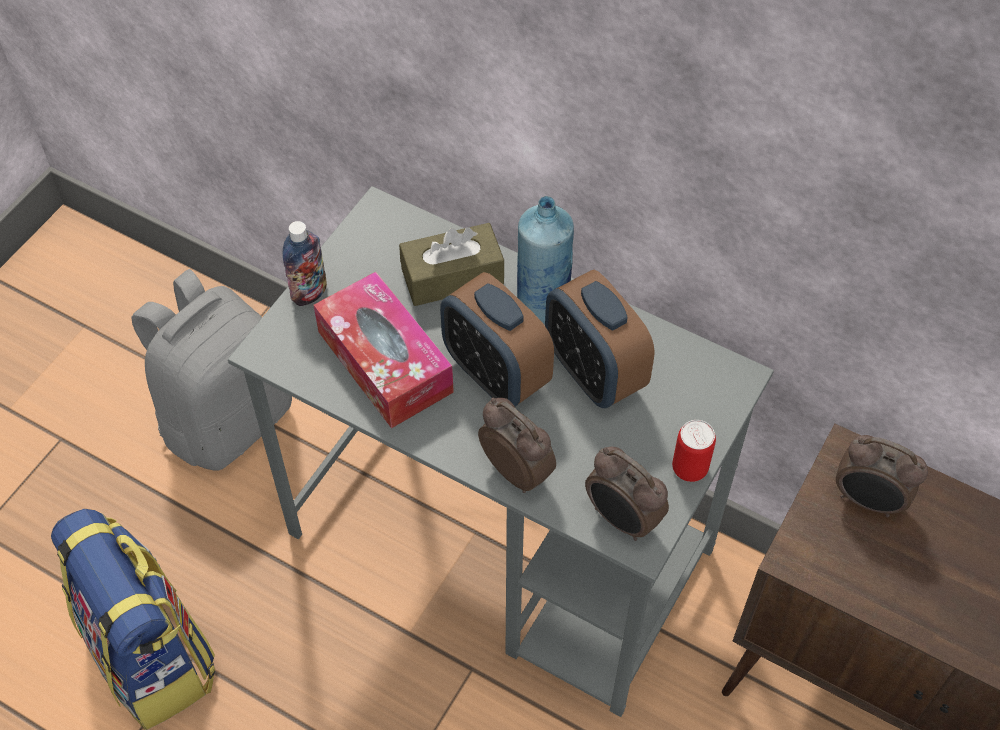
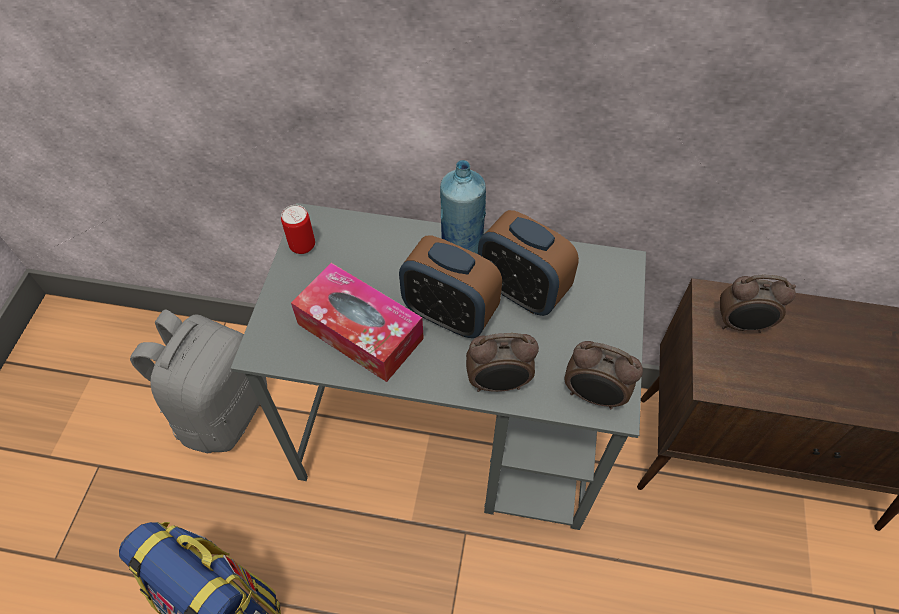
camera: 20 degrees left, 0 degrees up
bottle [283,221,327,306] -> none
brown tissue box [399,223,504,306] -> none
alarm clock [478,398,556,493] -> alarm clock turned 150 degrees clockwise [466,333,539,392]
can [672,420,716,482] -> can moved to [281,205,315,254]

